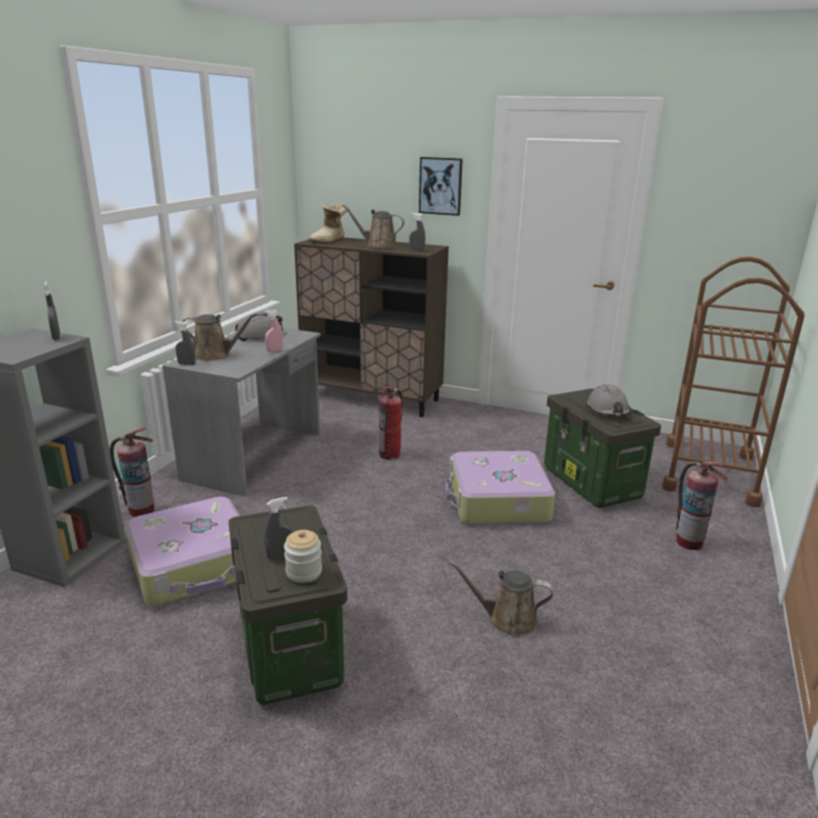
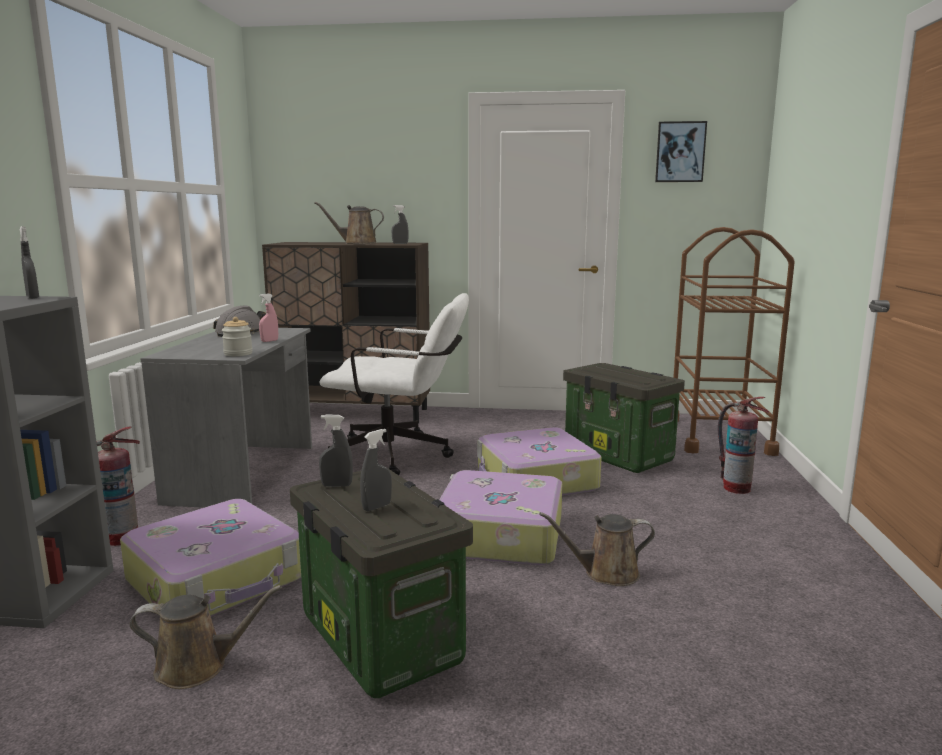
camera: 15 degrees left, 10 degrees down
grey spray bottle [174,321,195,365] -> grey spray bottle moved to [319,415,353,487]
brown watering can [182,313,257,361] -> brown watering can moved to [130,585,282,689]
jar [284,530,322,583] -> jar moved to [222,317,253,356]
boot [309,204,347,244] -> none
fire extinguisher [377,386,403,460] -> white office chair [319,293,469,475]
picture [419,157,463,216] -> picture moved to [655,121,707,182]
grey hard hat [586,384,631,416] -> none
none -> suitcase [439,470,562,565]

